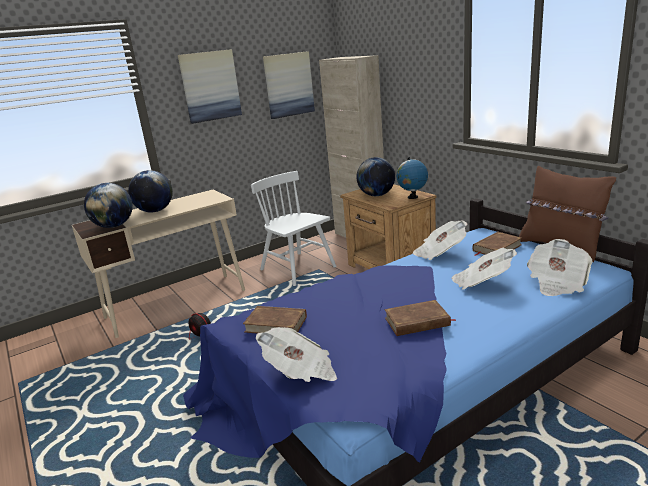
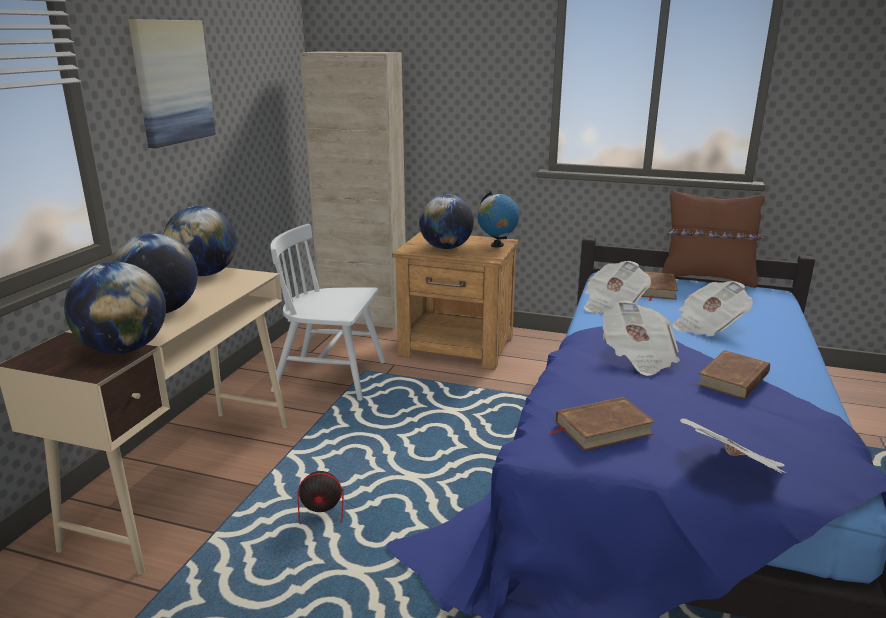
camera: 40 degrees left, 0 degrees up
picture [263,51,315,119] -> none
newspaper [527,239,593,296] -> newspaper moved to [602,300,680,376]
none -> globe [163,206,237,276]

